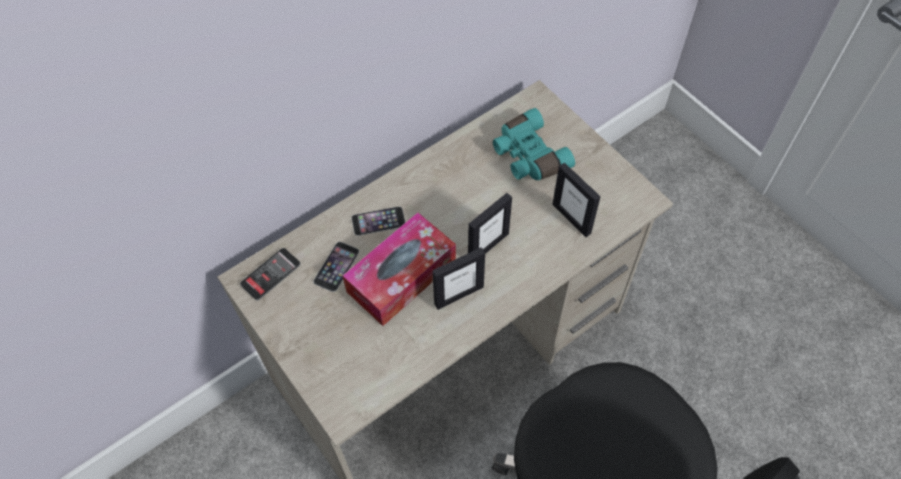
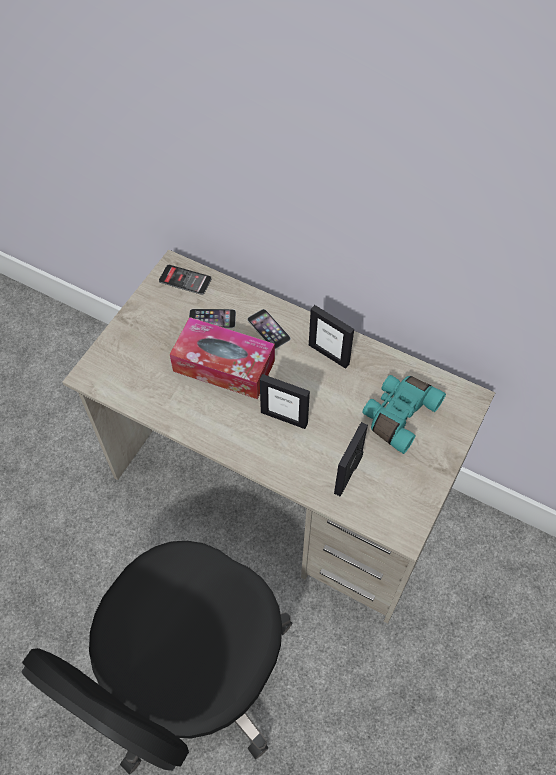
camera: 65 degrees right, 0 degrees up
picture frame [432,247,485,310] -> picture frame moved to [309,305,354,369]

